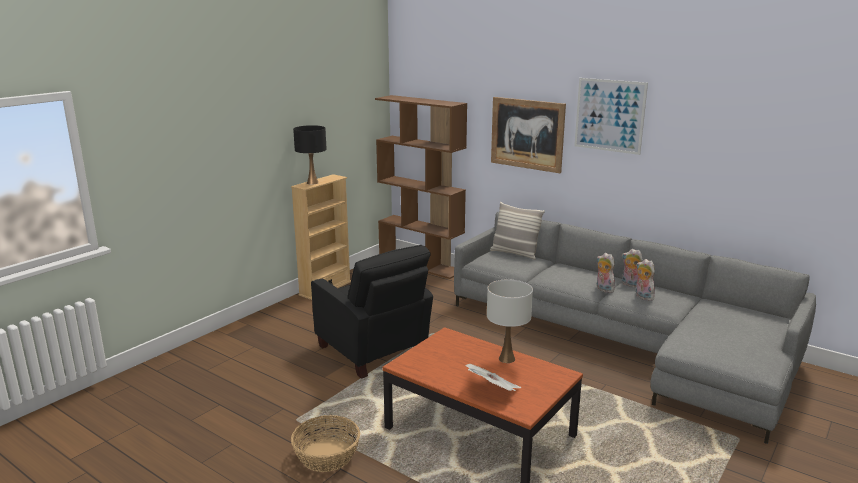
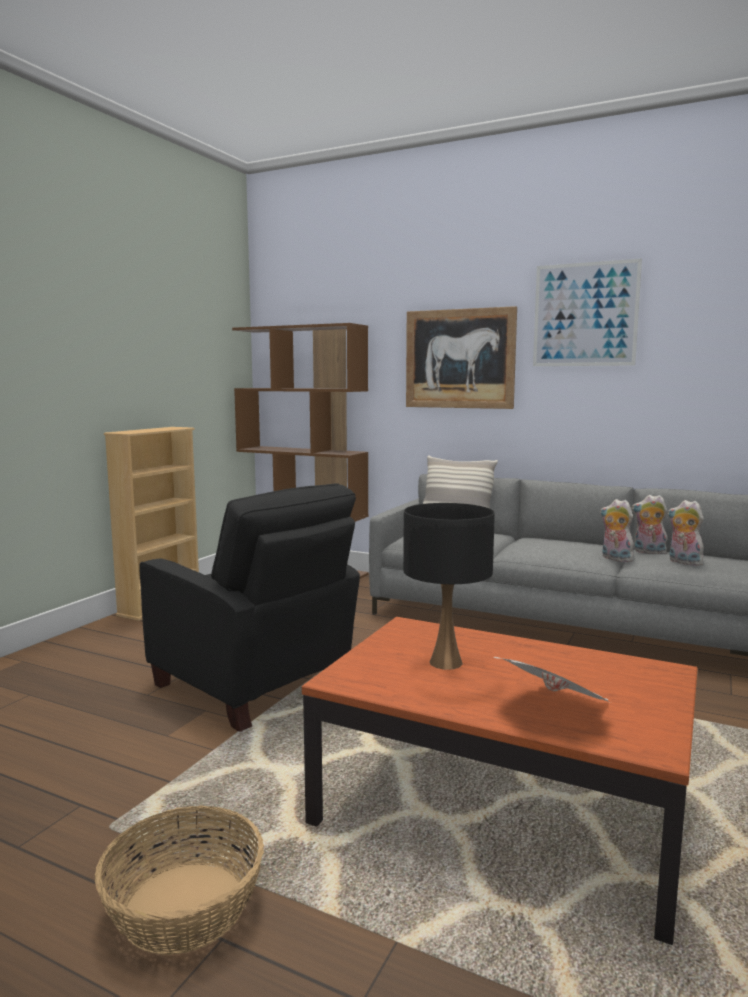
camera: 10 degrees left, 10 degrees down
black table lamp [293,125,326,185] -> black table lamp moved to [403,503,495,670]
white table lamp [487,279,533,363] -> none

